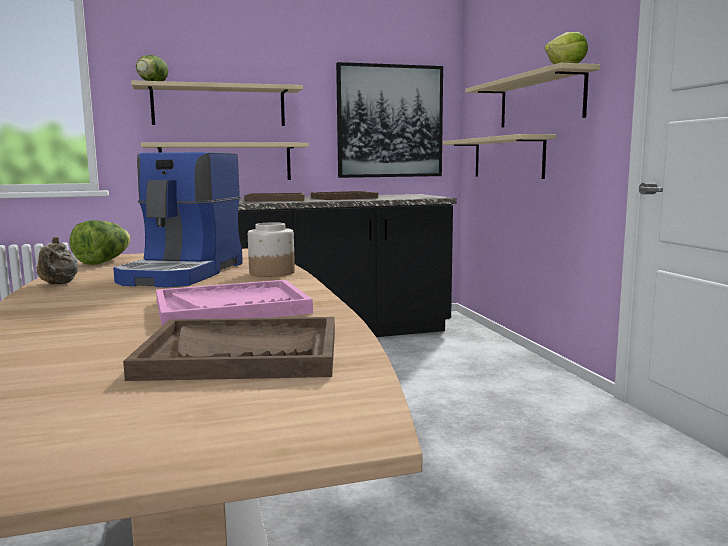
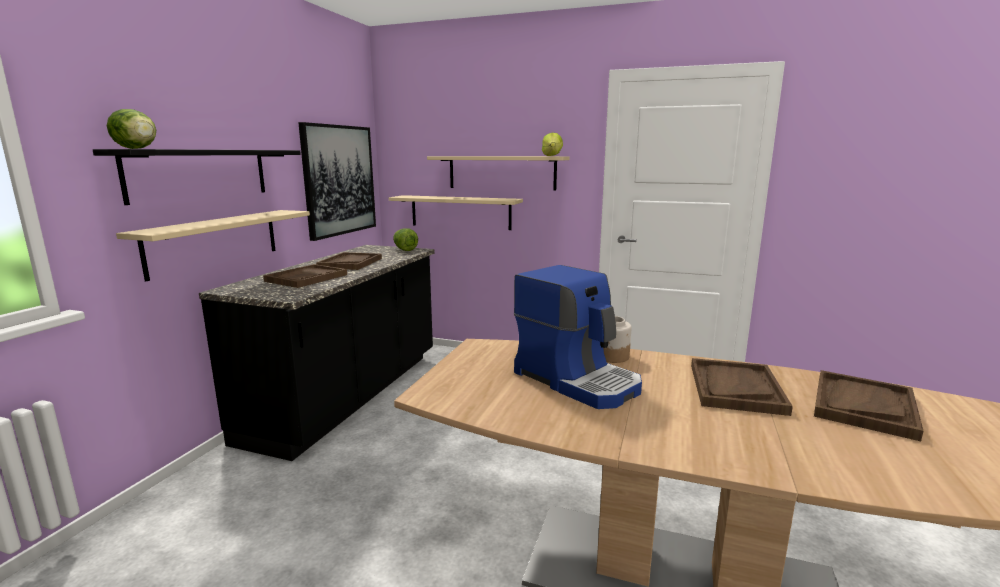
camera: 55 degrees left, 5 degrees up
beige teapot [36,237,78,284] -> none
lettuce [70,220,131,265] -> lettuce moved to [393,228,418,251]
beige shelf [131,80,303,126] -> black shelf [93,149,301,205]
pink tray [156,280,313,326] -> brown tray [691,358,793,416]

